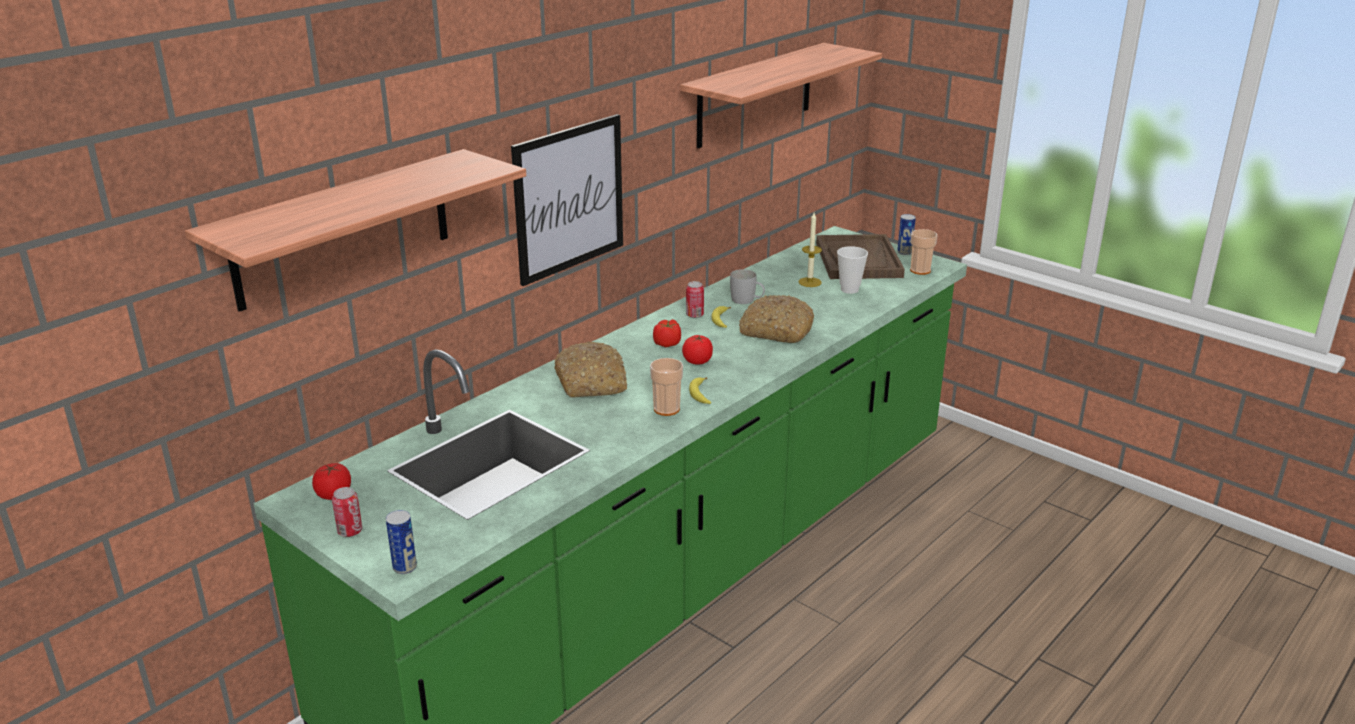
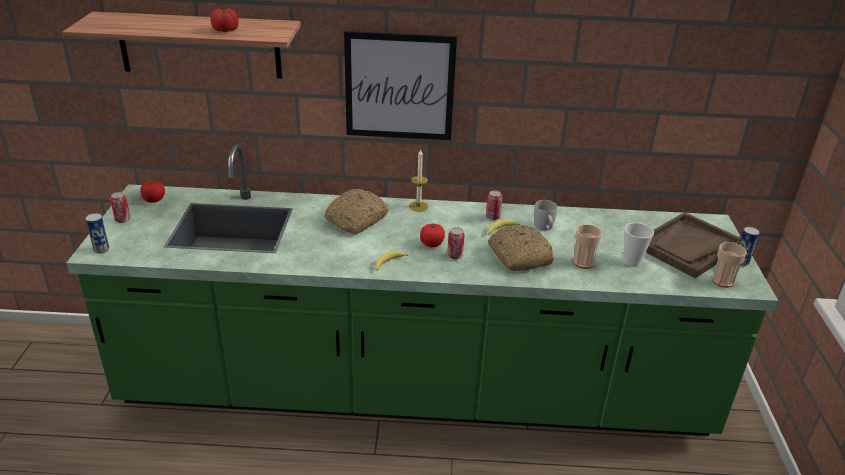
camera: 50 degrees right, 5 degrees up
cup [650,358,683,416] -> cup moved to [573,224,602,269]
tomato [653,319,681,347] -> tomato moved to [210,8,239,32]
shelf [680,43,882,148] -> none
candle [798,213,822,287] -> candle moved to [409,150,428,211]
none -> can [447,227,465,259]

